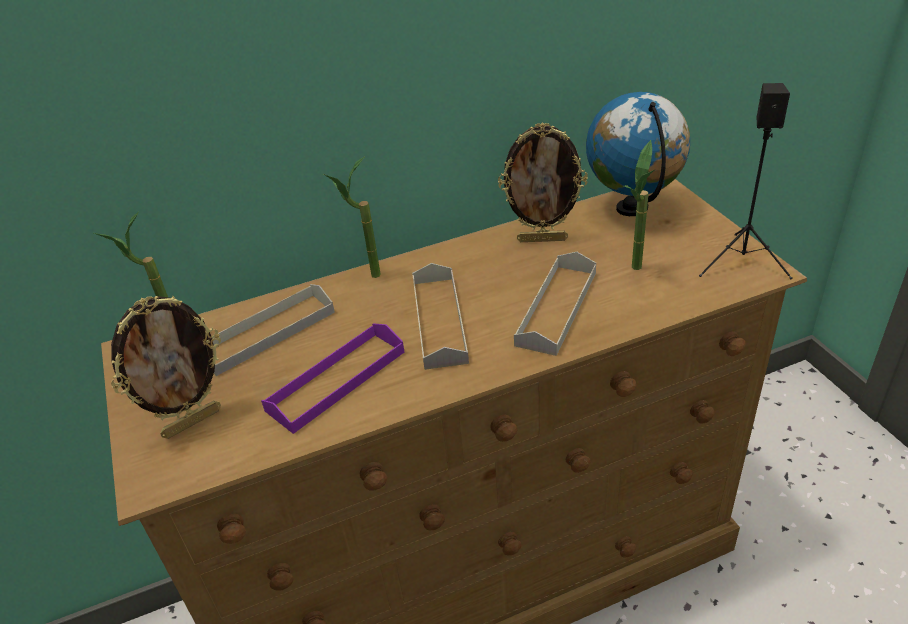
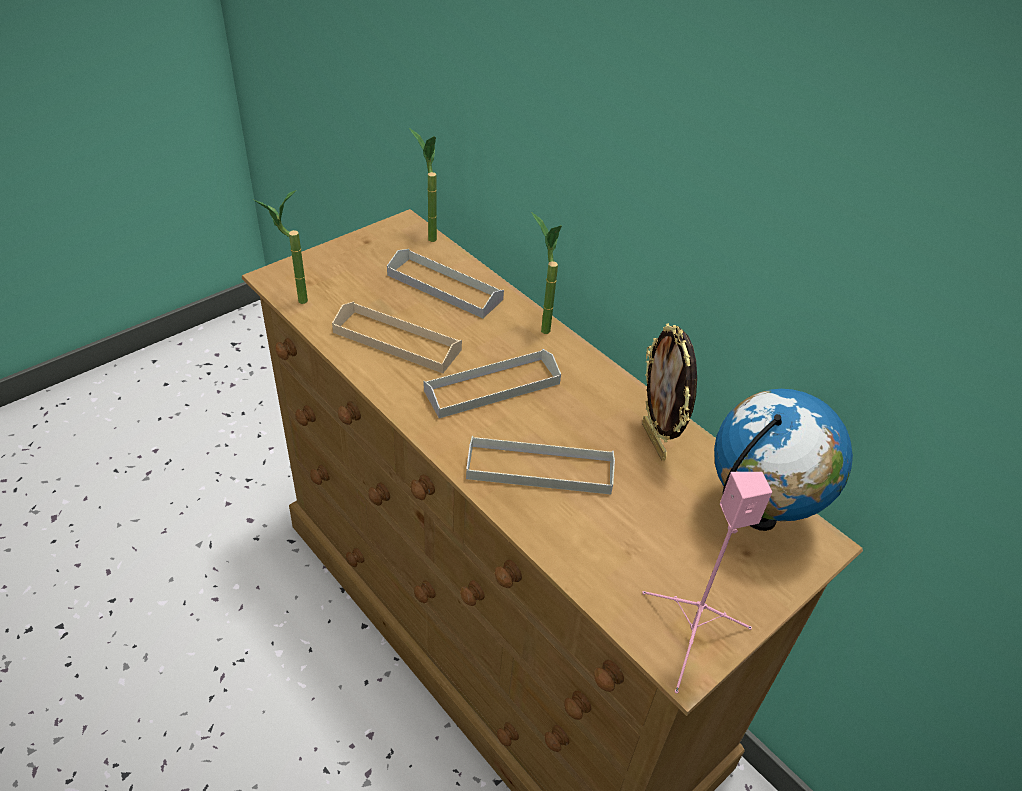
camera: 65 degrees right, 5 degrees up
picture frame [111,296,221,439] -> none
purple tray [261,323,404,434] -> beige tray [332,301,462,373]
potted plant [624,140,654,270] -> potted plant moved to [254,190,308,304]
black speaker [699,83,793,279] -> pink speaker [642,472,772,693]

